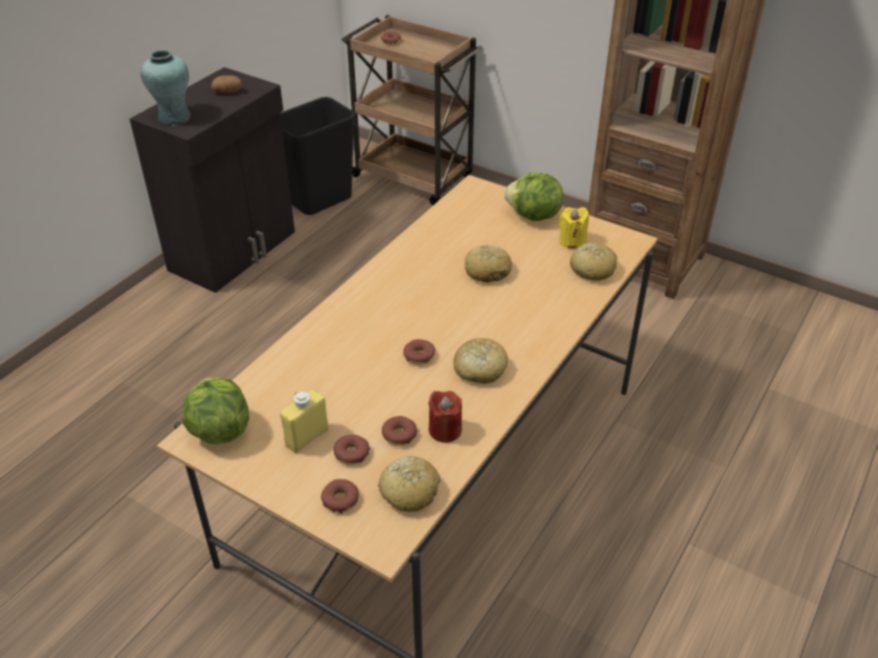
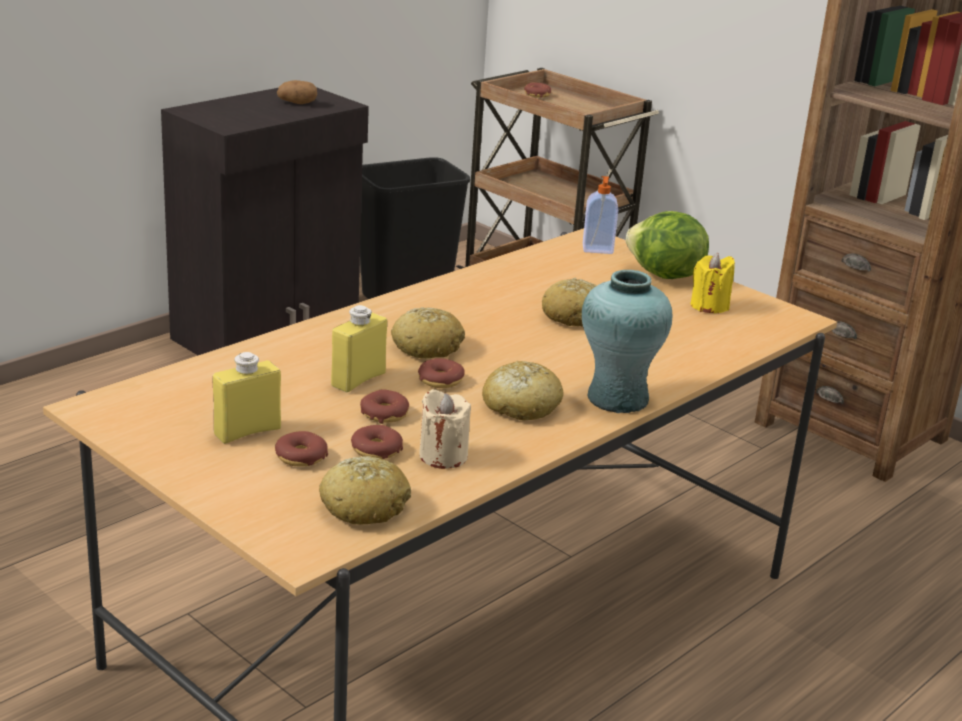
camera: 10 degrees right, 15 degrees down
turquoise vase [141,50,190,126] -> turquoise vase moved to [582,270,672,413]
lettuce [182,377,249,444] -> none
donut [321,479,359,514] -> donut moved to [360,389,409,424]
red candle [428,391,462,443] -> beige candle [419,389,471,469]
bread [570,243,617,281] -> bread moved to [391,307,465,358]
none -> yellow bottle [331,305,387,392]
none -> soap dispenser [583,176,618,254]

